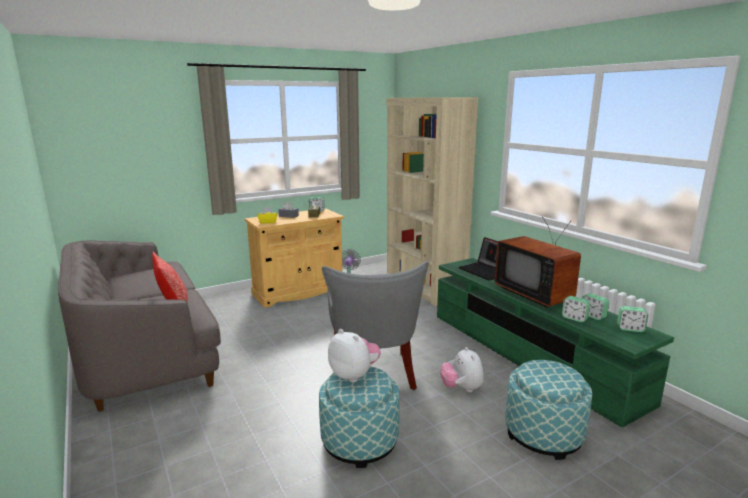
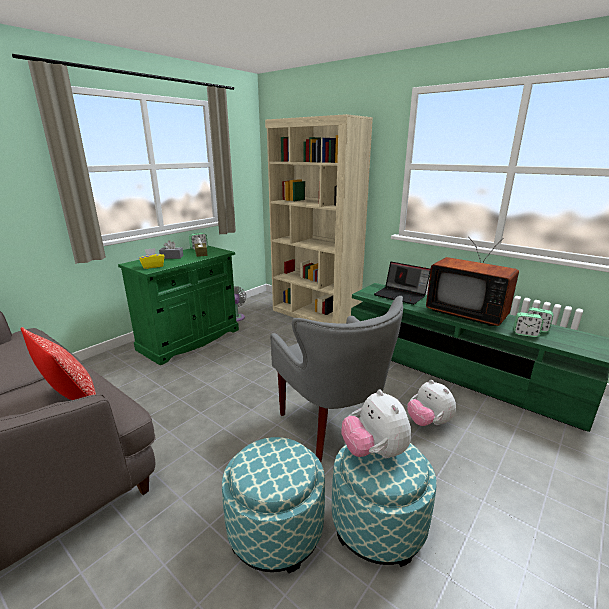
camera: 20 degrees left, 5 degrees up
beige cabinet [245,208,344,308] -> green cabinet [118,246,239,365]
plush toy [328,329,381,383] -> plush toy turned 135 degrees counterclockwise [341,389,411,458]
ottoman [505,360,592,460] -> ottoman moved to [222,437,325,573]
alarm clock [617,306,648,332] -> none

